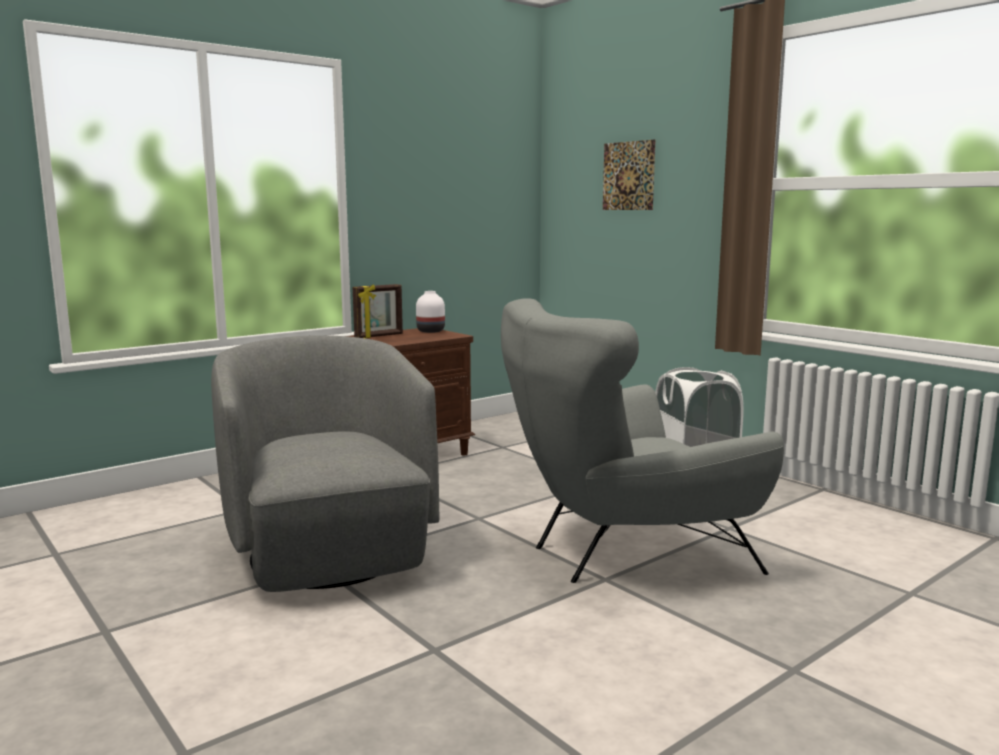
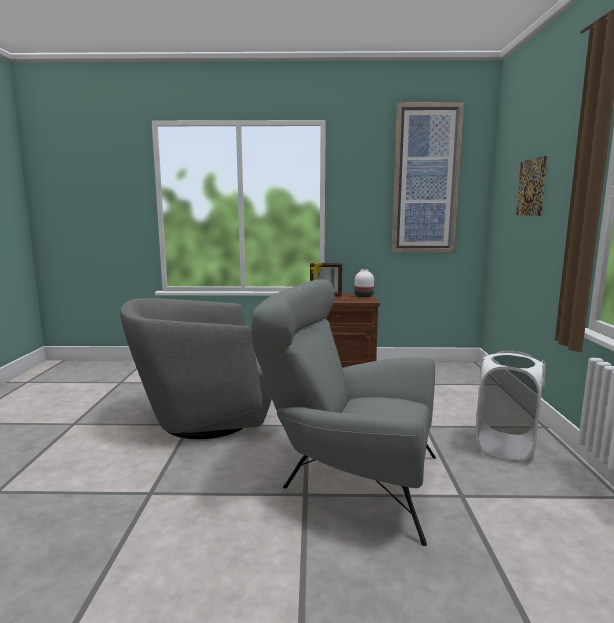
camera: 40 degrees right, 0 degrees up
grey armchair [211,335,439,592] -> grey armchair turned 120 degrees counterclockwise [121,298,272,439]
none -> picture [391,102,464,253]

